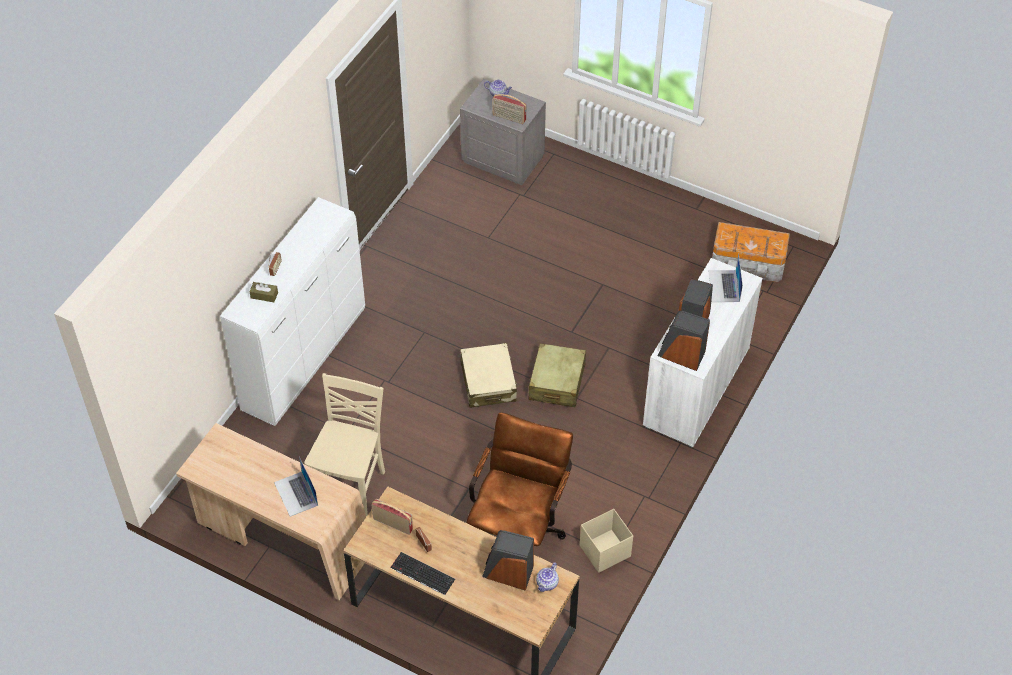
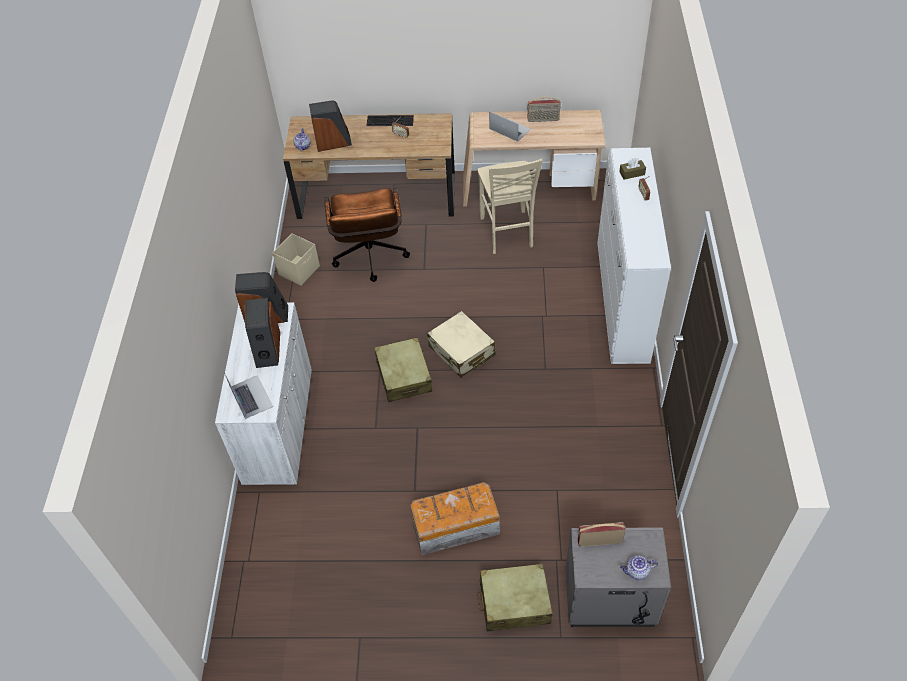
camera: 155 degrees right, 0 degrees up
radio [371,499,413,535] -> radio moved to [527,97,561,122]
storage box [712,222,790,282] -> storage box moved to [410,482,500,555]
none -> beige suitcase [477,563,553,631]

